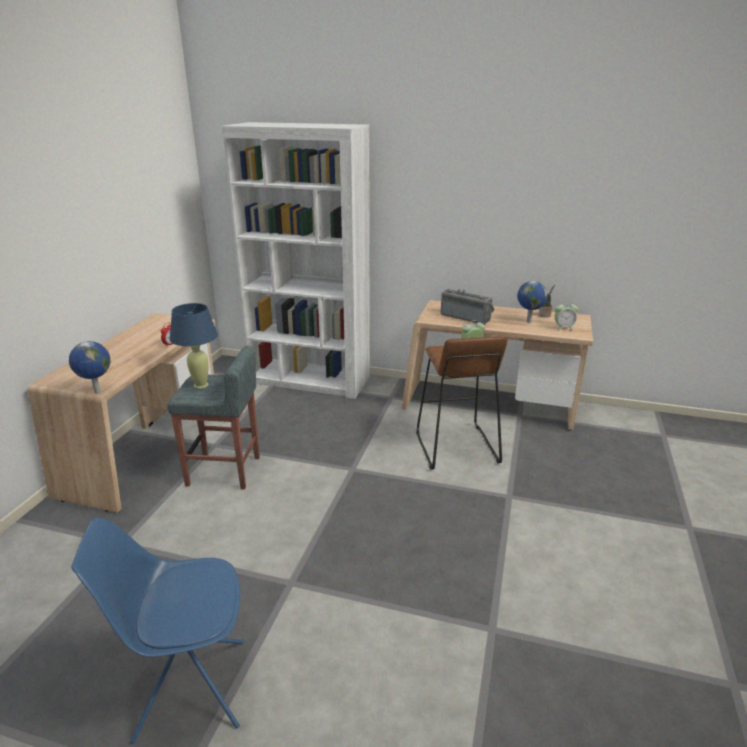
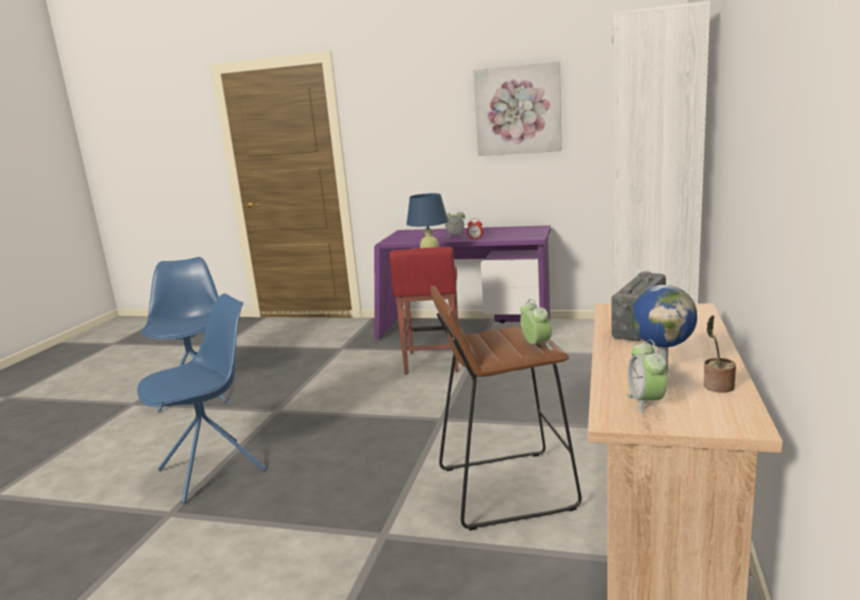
camera: 90 degrees right, 10 degrees down
beige desk [28,313,215,513] -> purple desk [374,225,551,339]
globe [69,341,110,394] -> none
grey stool [167,346,260,490] -> red stool [389,247,459,375]
none -> blue chair [137,294,266,504]
none -> alarm clock [445,208,465,238]
none -> picture [473,61,562,156]

